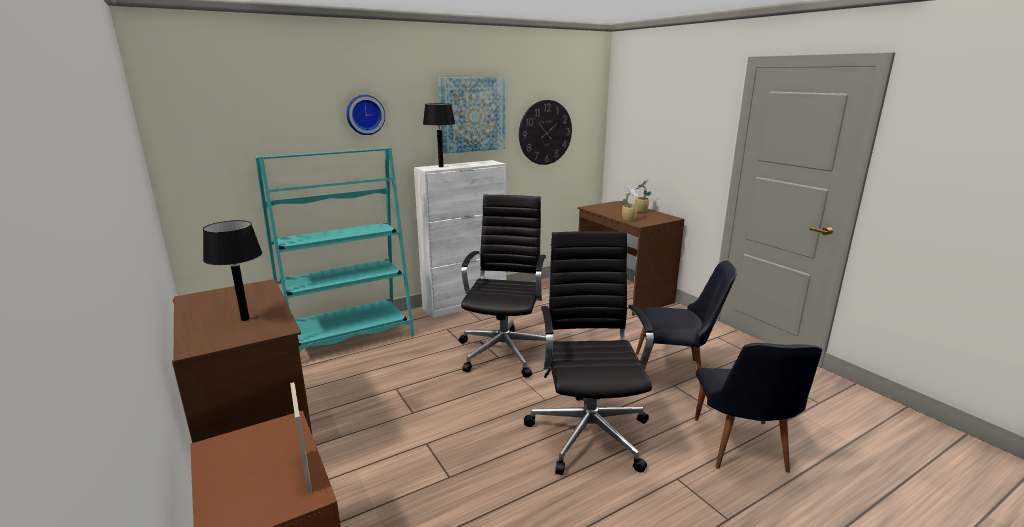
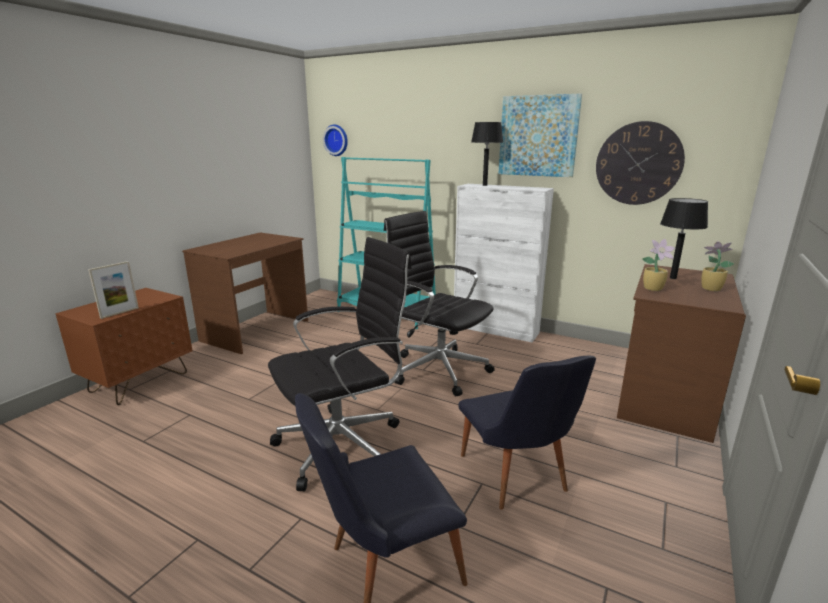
camera: 60 degrees right, 0 degrees up
black table lamp [203,220,262,321] -> black table lamp moved to [660,198,708,279]
wall clock [346,95,385,135] -> wall clock moved to [323,125,348,156]
black office chair [459,195,546,378] -> black office chair turned 120 degrees counterclockwise [384,211,495,396]

